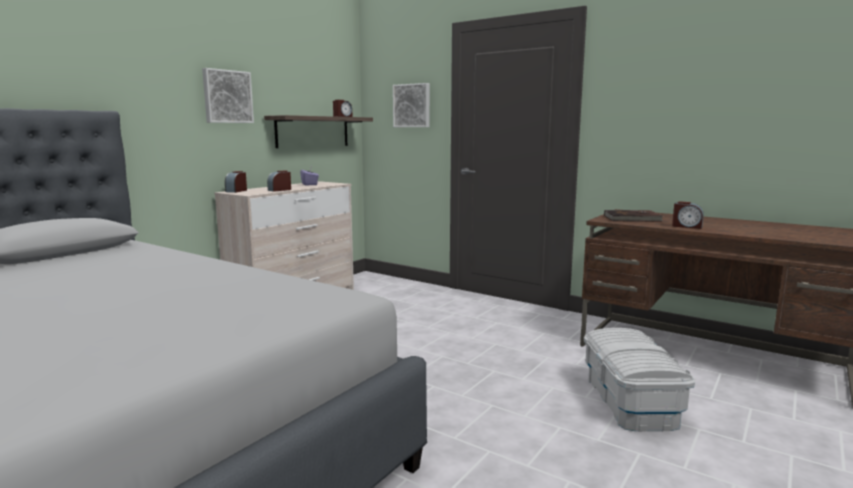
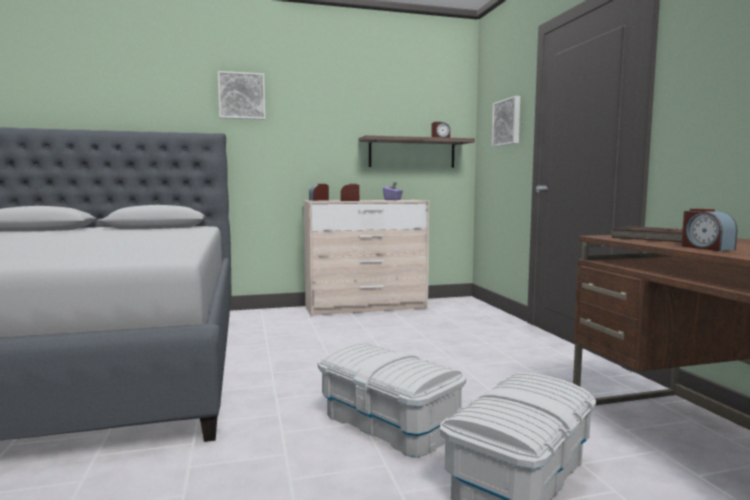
camera: 40 degrees right, 5 degrees down
picture [202,68,254,123] -> picture moved to [218,71,265,120]
none -> white storage box [318,343,466,458]

